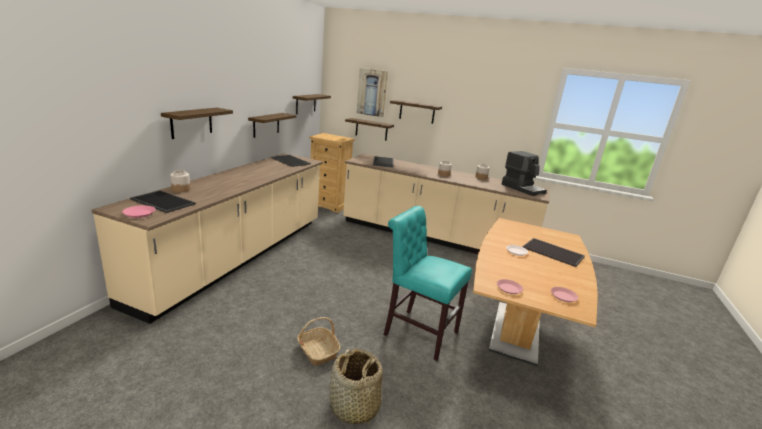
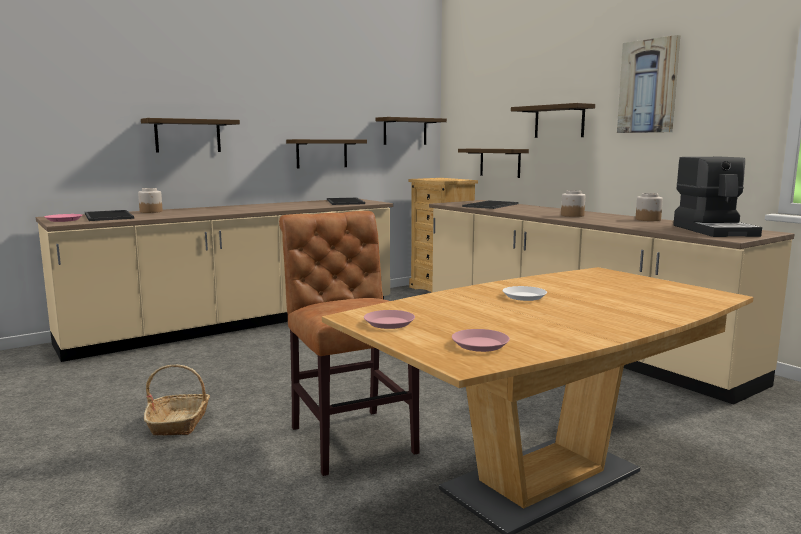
camera: 35 degrees right, 10 degrees down
basket [330,349,383,425] -> none
picture [357,68,388,117] -> picture moved to [617,35,680,133]
turquoise chair [383,206,472,361] -> brown chair [279,211,419,476]
tray [523,238,585,267] -> none

